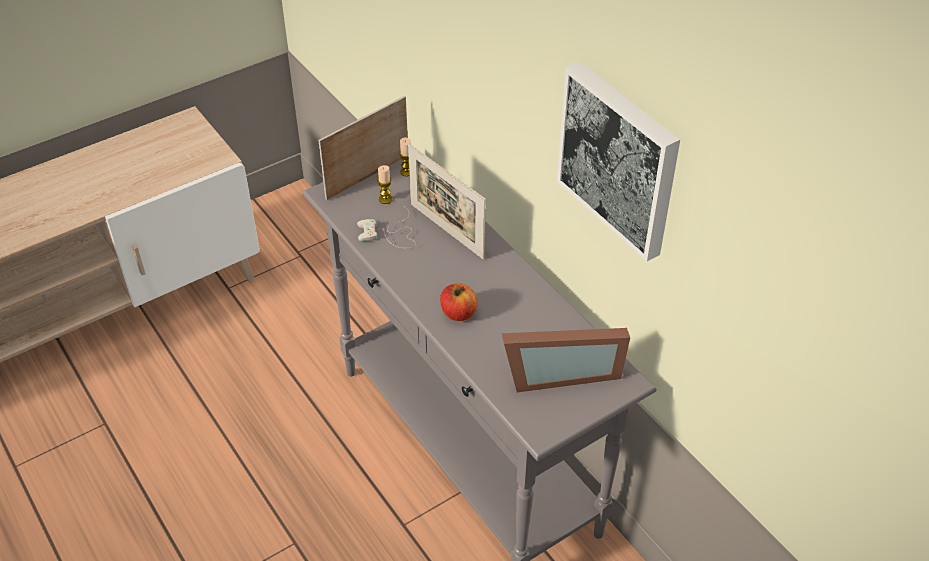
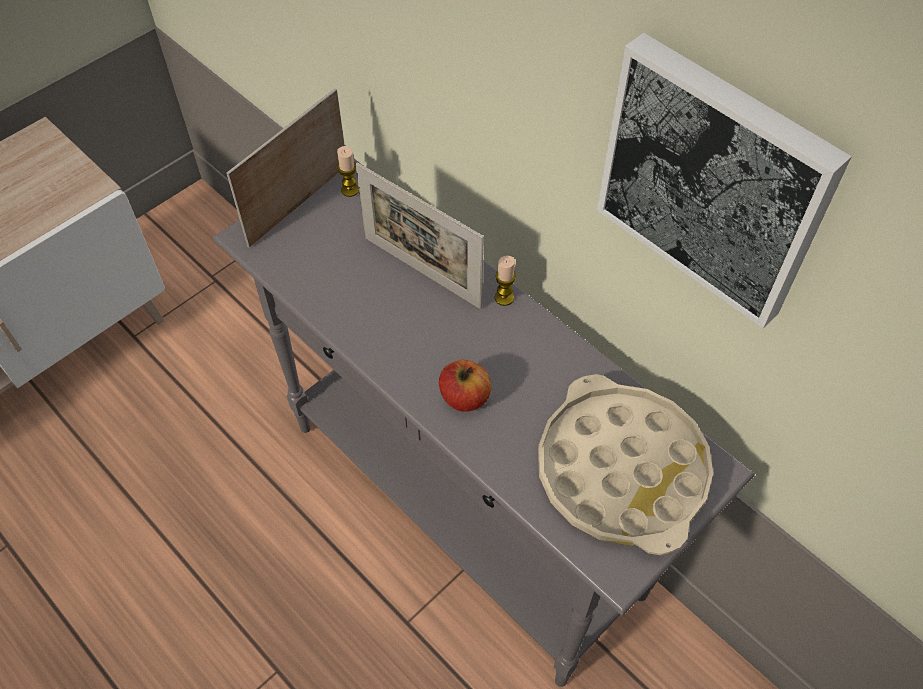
camera: 10 degrees left, 10 degrees up
white game controller [357,206,416,248] -> none
candle [377,165,393,204] -> candle moved to [495,256,516,306]
picture frame [501,328,630,392] -> beige tray [538,374,713,555]

